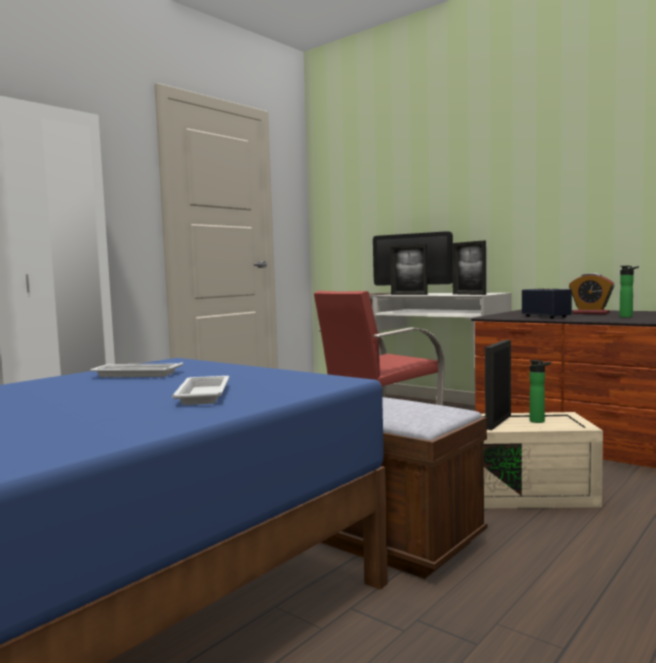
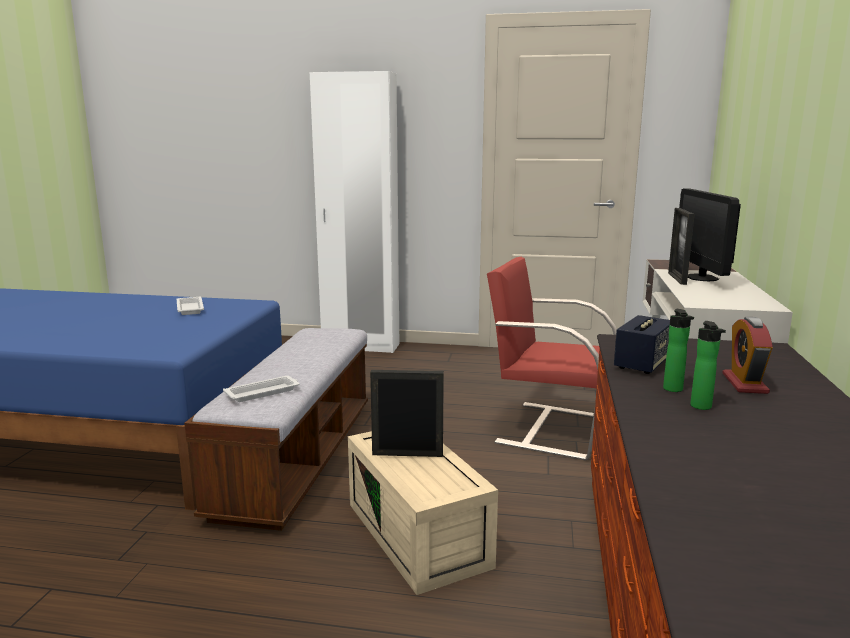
camera: 60 degrees right, 10 degrees up
white tray [172,376,229,405] -> white tray moved to [223,376,299,402]
picture frame [452,241,486,295] -> none
bottle [529,360,551,423] -> bottle moved to [663,309,694,392]

